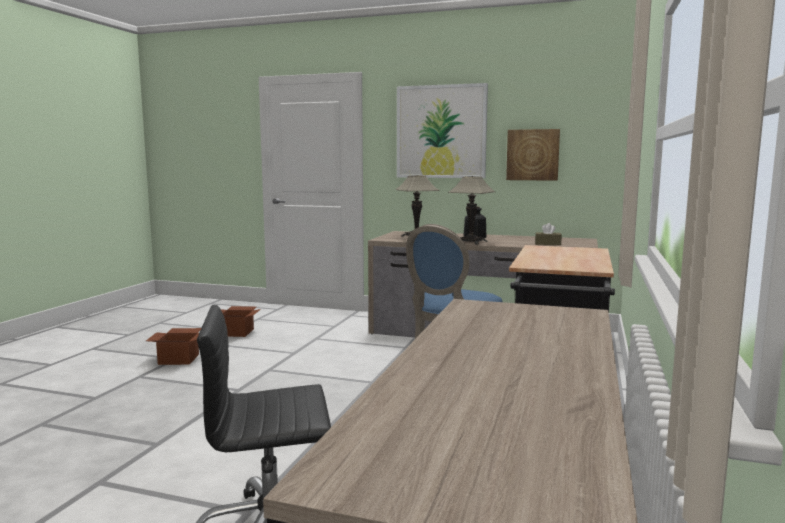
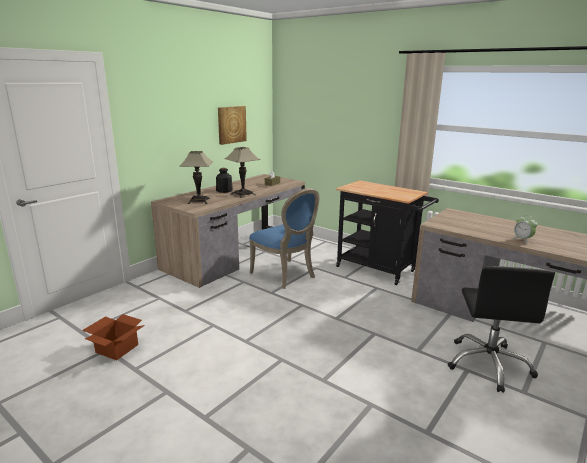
camera: 70 degrees left, 10 degrees up
cardboard box [146,328,201,365] -> none
picture [397,83,488,178] -> none
none -> alarm clock [513,215,538,243]

